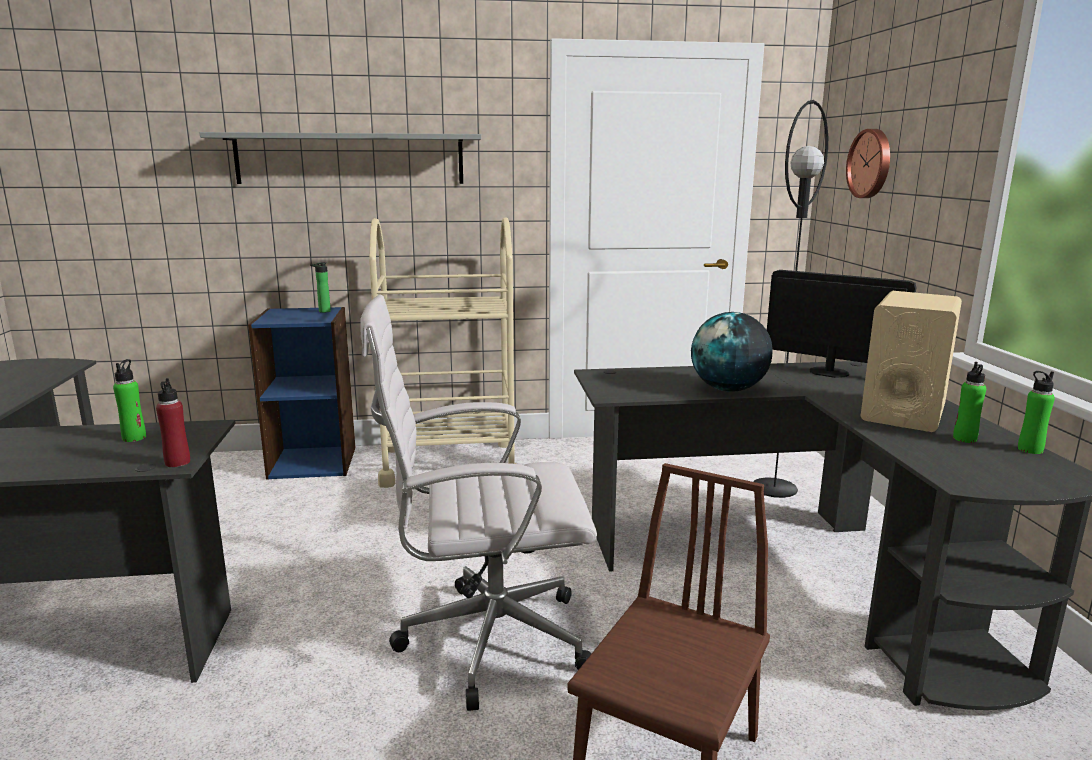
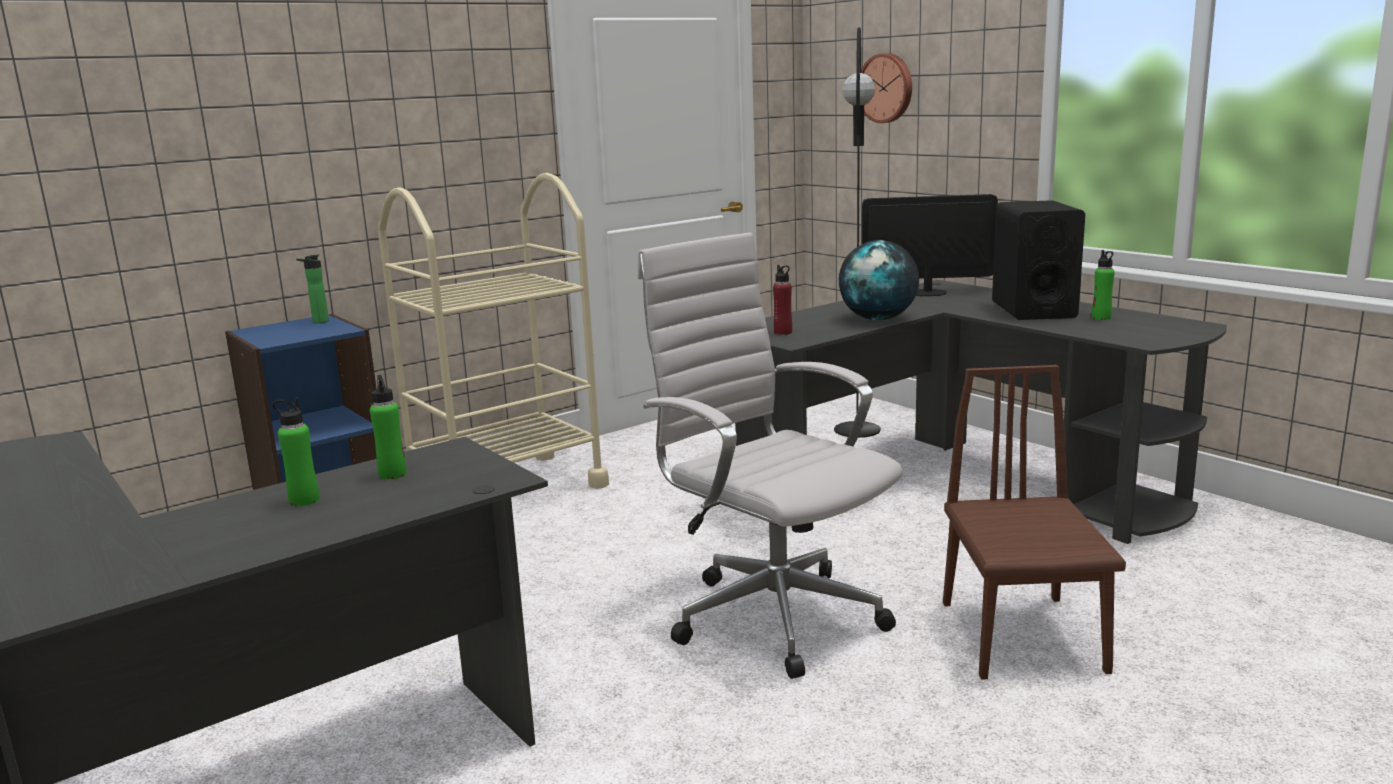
camera: 30 degrees left, 0 degrees up
red bottle [156,378,190,467] -> red bottle moved to [773,265,792,335]
grey shelf [199,132,481,184] -> none
white office chair [360,295,597,711] -> white office chair turned 90 degrees clockwise [638,232,903,679]
beige speaker [861,291,962,432] -> black speaker [992,200,1085,320]
green bottle [1018,371,1055,454] -> green bottle moved to [272,397,319,506]

